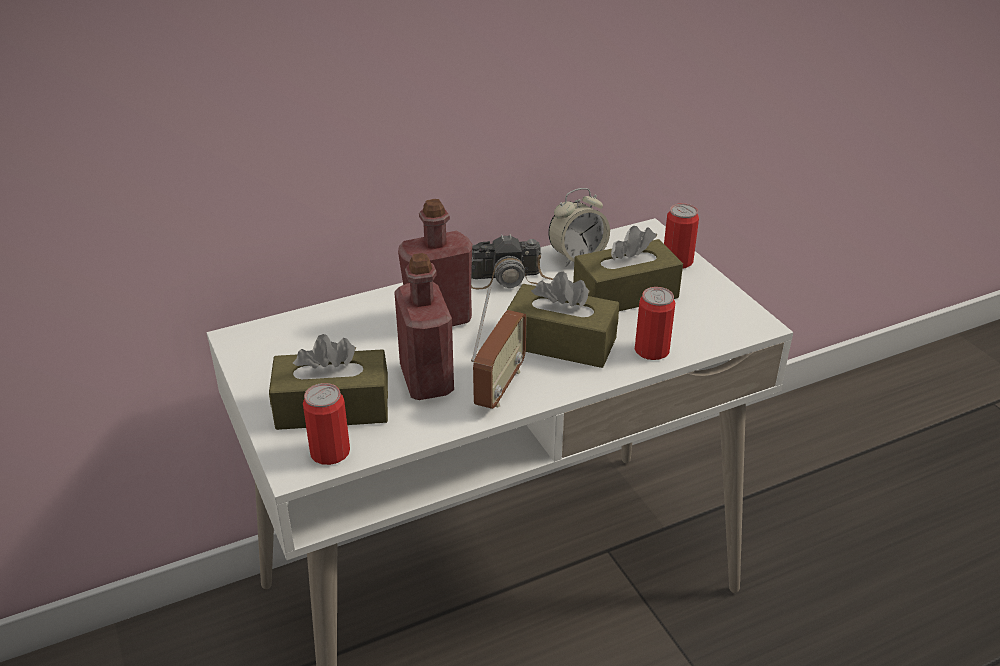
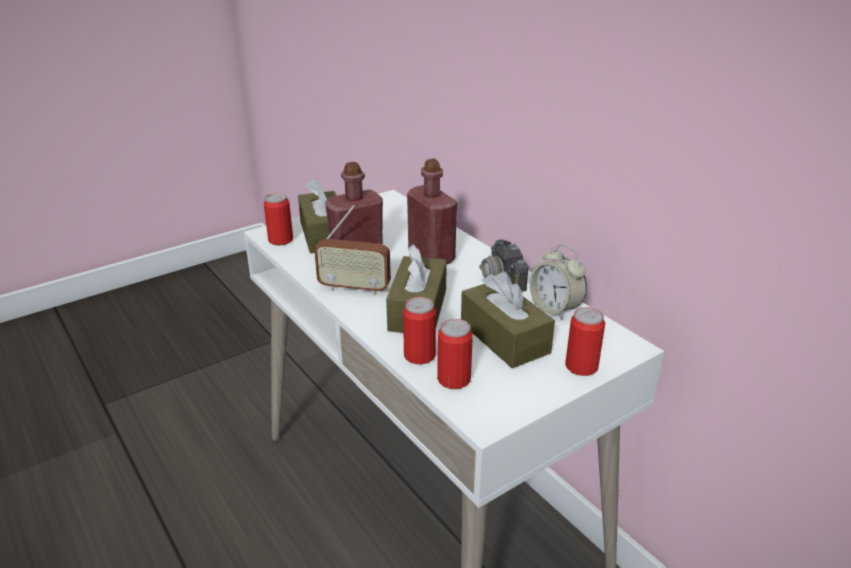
camera: 80 degrees right, 5 degrees down
none -> can [437,319,473,389]

